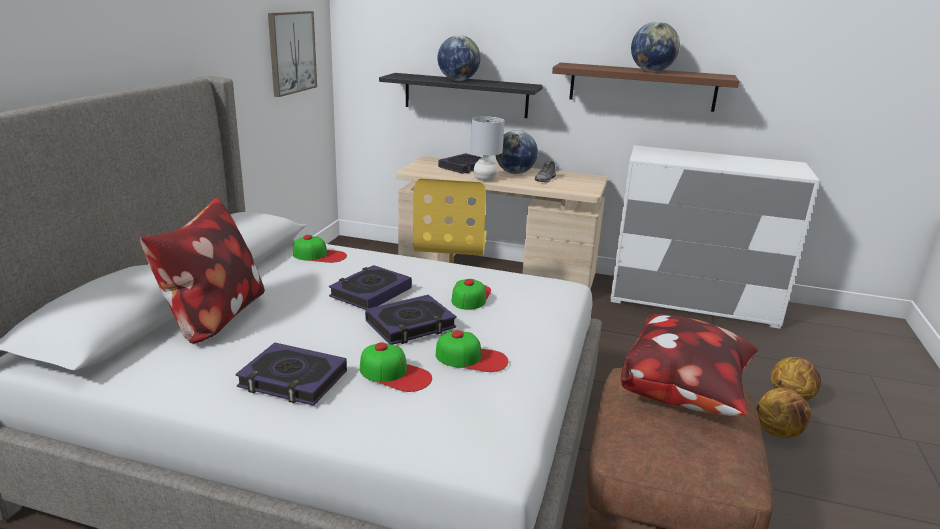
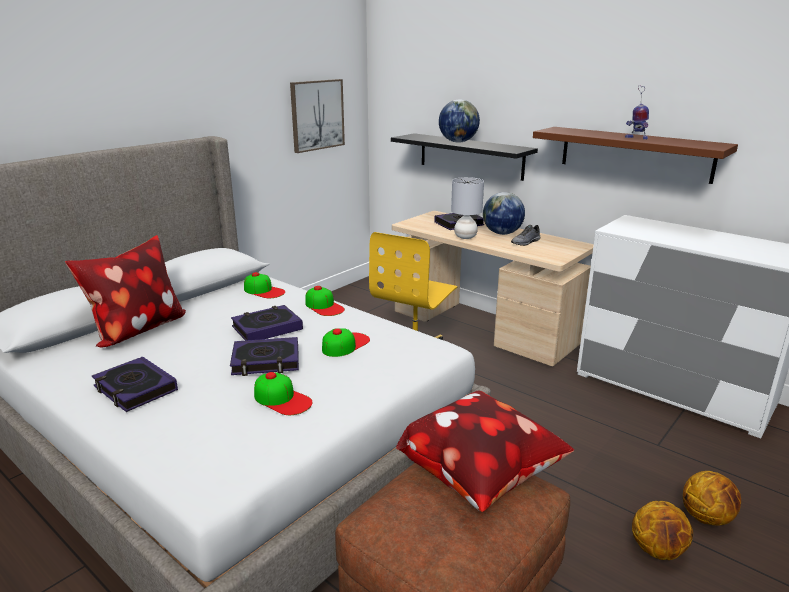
camera: 25 degrees right, 0 degrees up
cap [360,342,432,392] -> cap moved to [305,286,345,316]
globe [631,22,680,72] -> toy robot [625,85,649,139]

